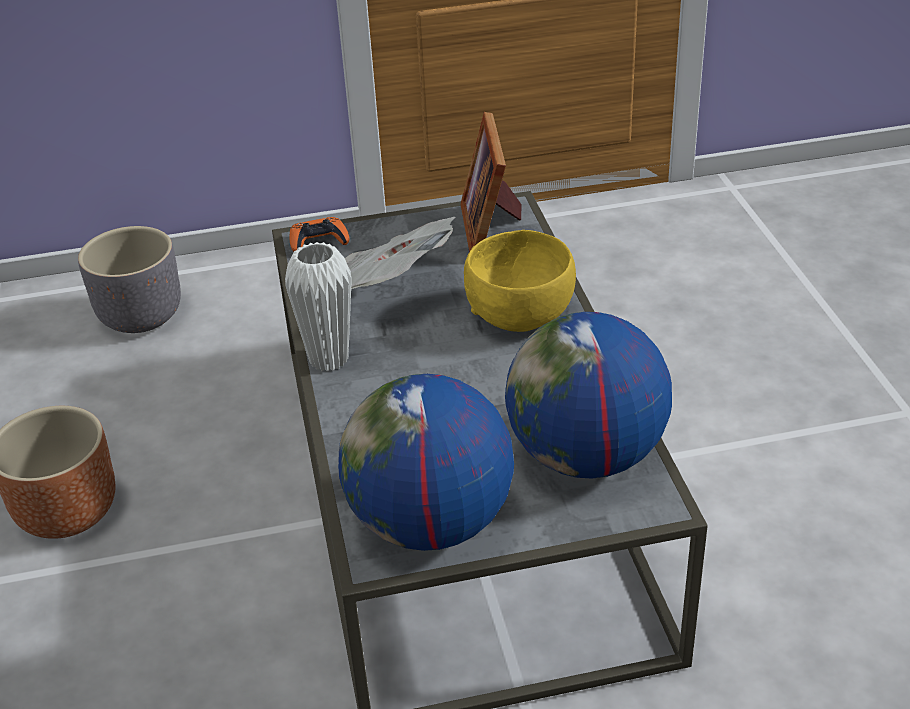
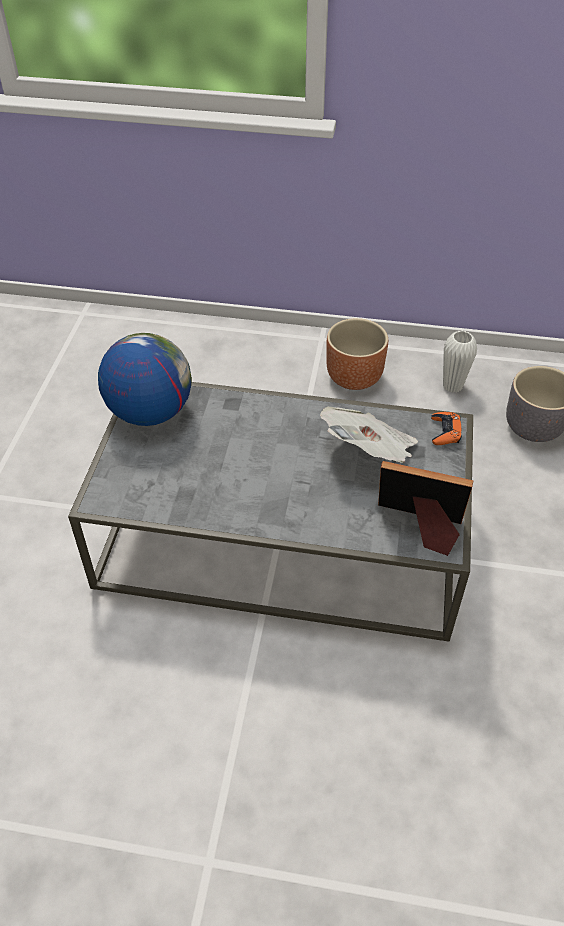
camera: 110 degrees right, 10 degrees up
white vase [285,242,352,371] -> white vase moved to [443,331,477,393]
yellow bowl [464,230,576,332] -> none
globe [505,312,672,479] -> none

